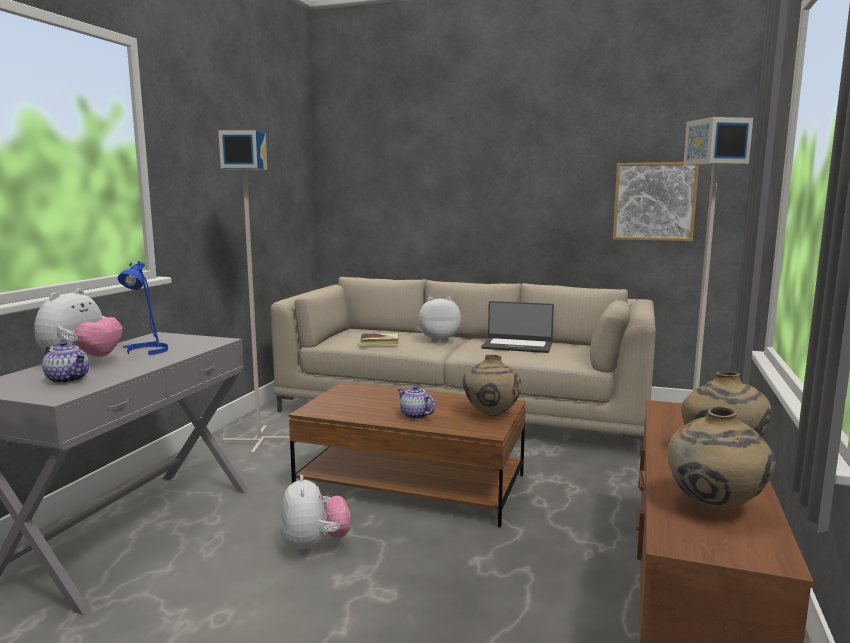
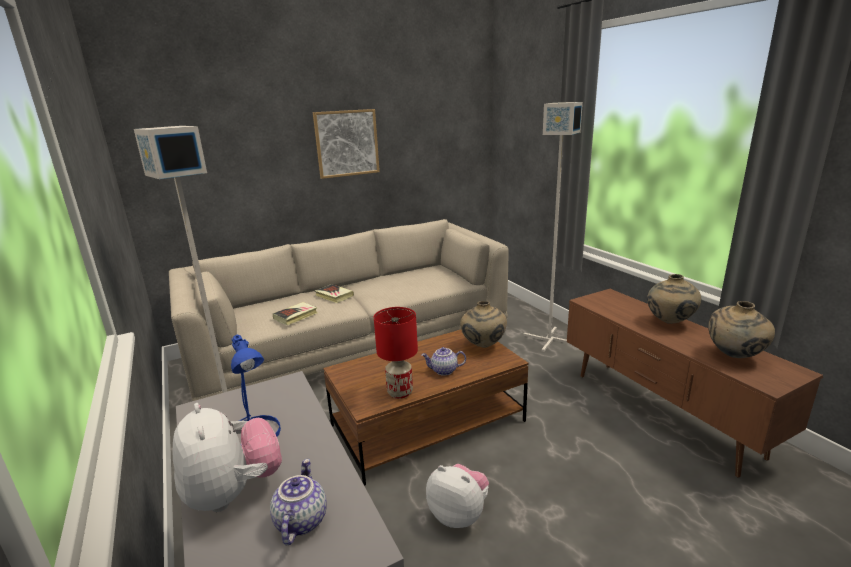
camera: 45 degrees left, 10 degrees up
teapot [42,341,89,384] -> teapot turned 75 degrees counterclockwise [270,459,327,545]
plush toy [419,297,461,342] -> book [315,284,354,303]
laptop [481,301,554,353] -> none
picture [613,162,699,241] -> picture moved to [313,109,380,179]
none -> red table lamp [374,307,418,399]

